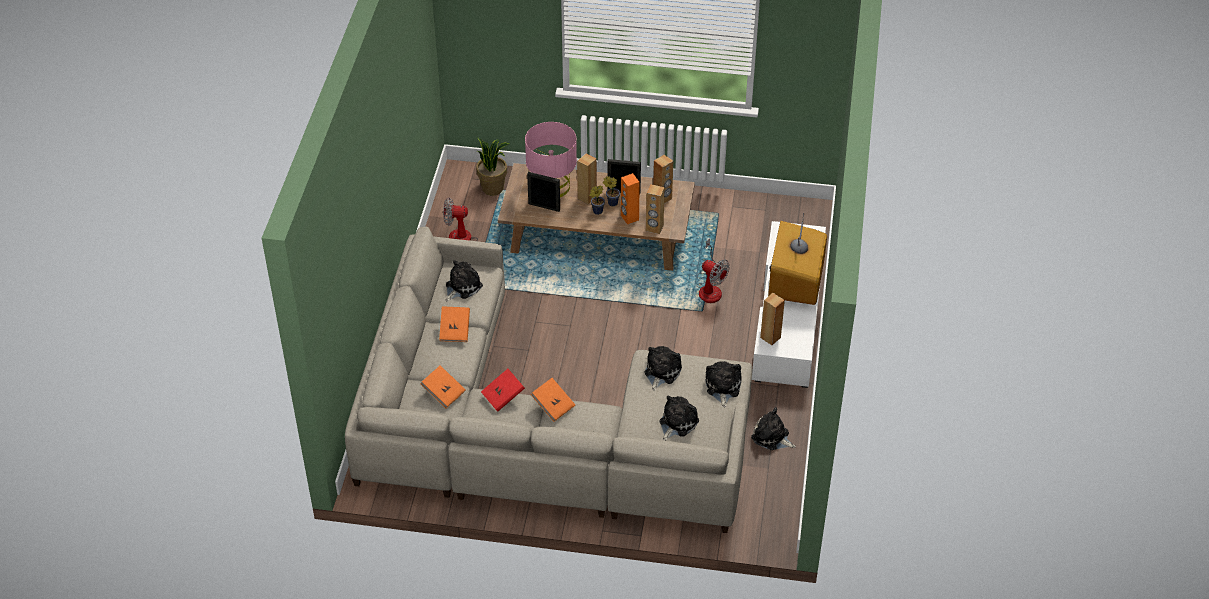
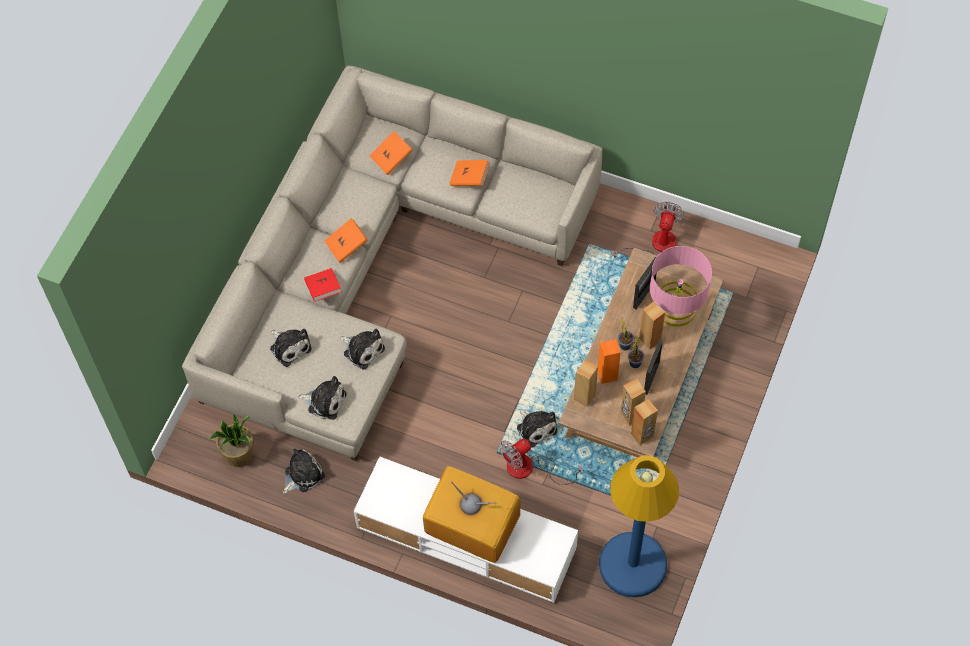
camera: 105 degrees right, 15 degrees up
plush toy [446,260,483,302] -> plush toy moved to [517,409,557,447]
potted plant [476,137,509,196] -> potted plant moved to [209,414,254,467]
red book [481,369,525,412] -> red book moved to [304,268,342,302]
brown speaker [760,293,785,345] -> brown speaker moved to [631,399,658,445]
none -> blue floor lamp [599,455,679,598]

